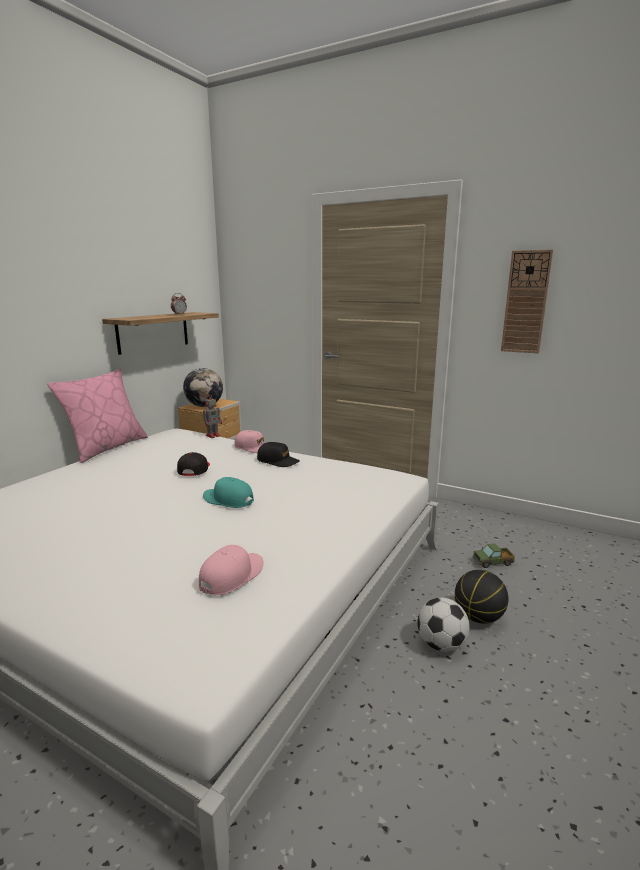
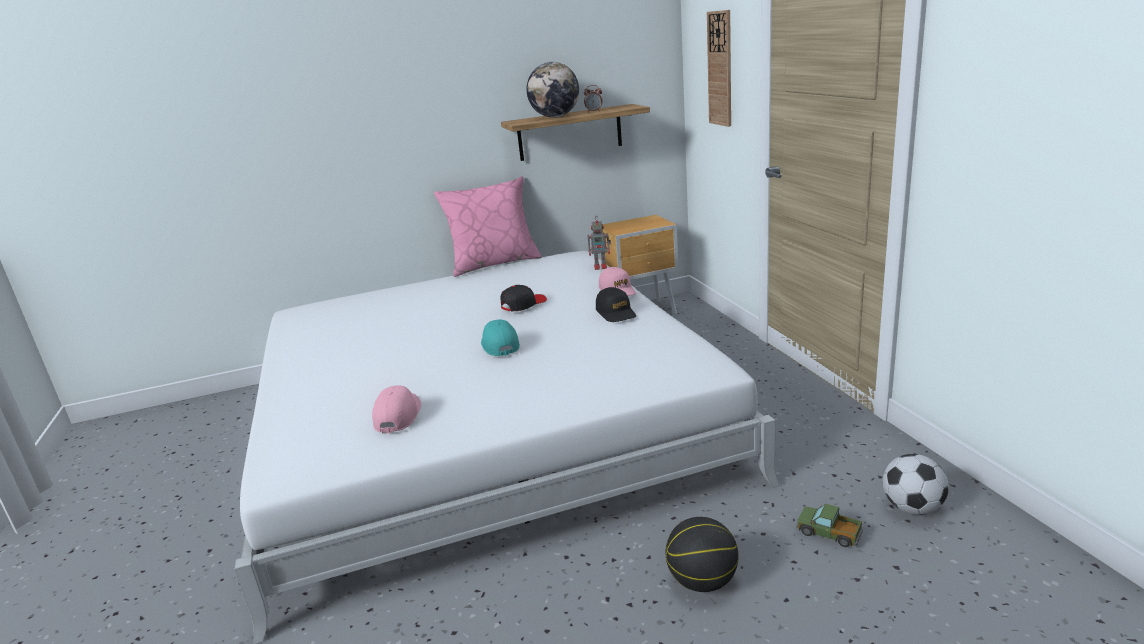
camera: 45 degrees right, 5 degrees up
globe [183,368,223,407] -> globe moved to [526,62,579,117]
pink cap [199,545,263,595] -> pink cap turned 75 degrees counterclockwise [372,386,421,433]
football [417,597,470,652] -> football moved to [883,454,949,515]
wall clock [501,250,553,354] -> wall clock moved to [707,10,731,127]

